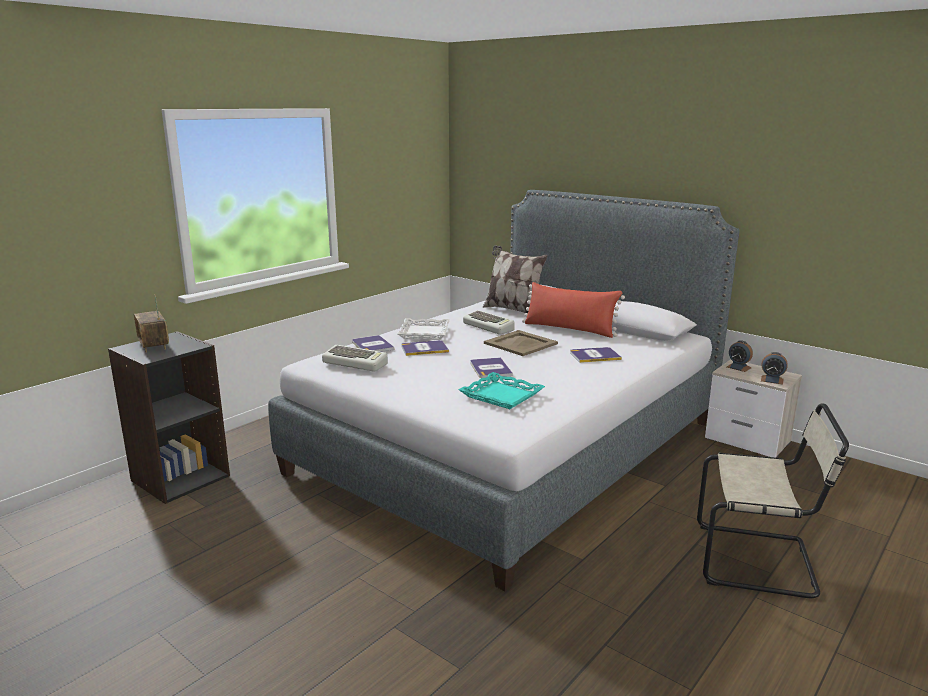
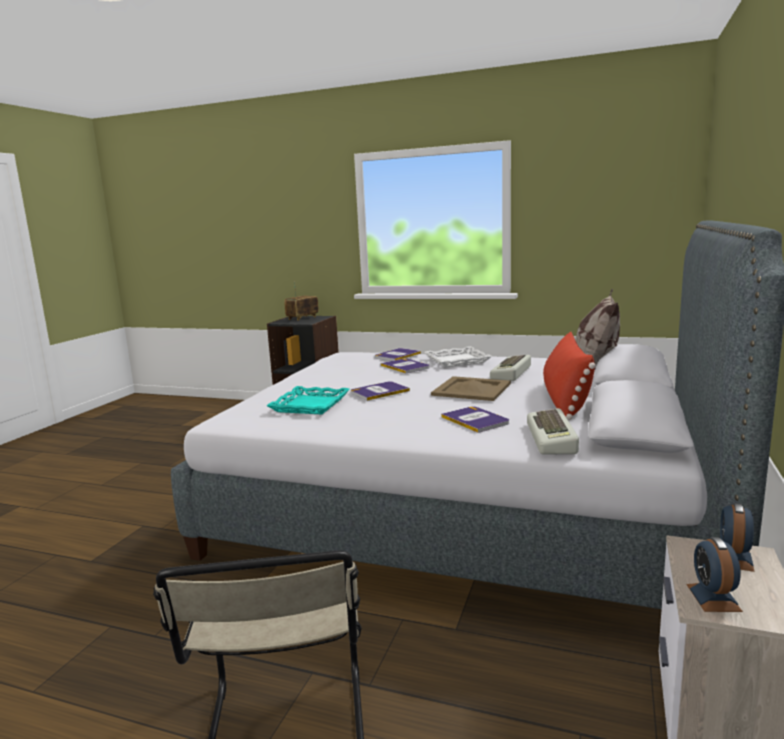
camera: 70 degrees right, 5 degrees down
keyboard [322,345,388,372] -> keyboard moved to [527,408,579,455]

